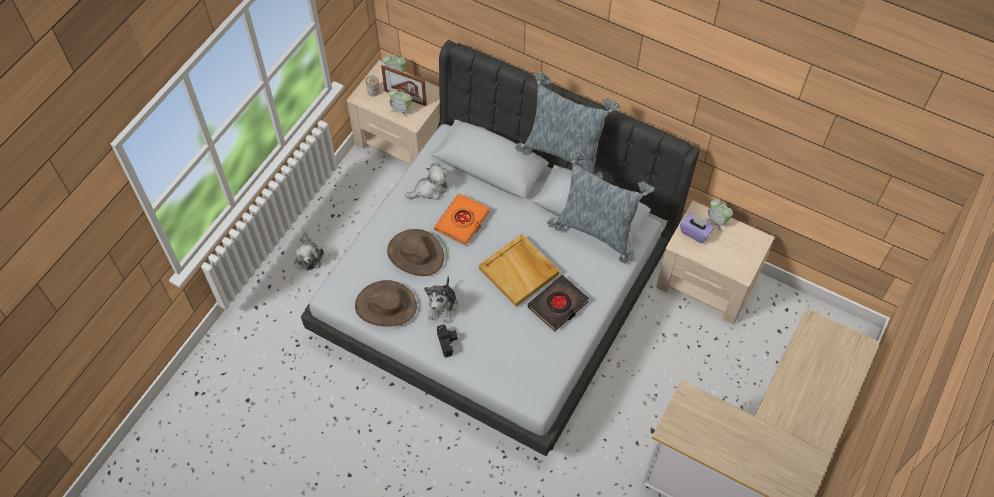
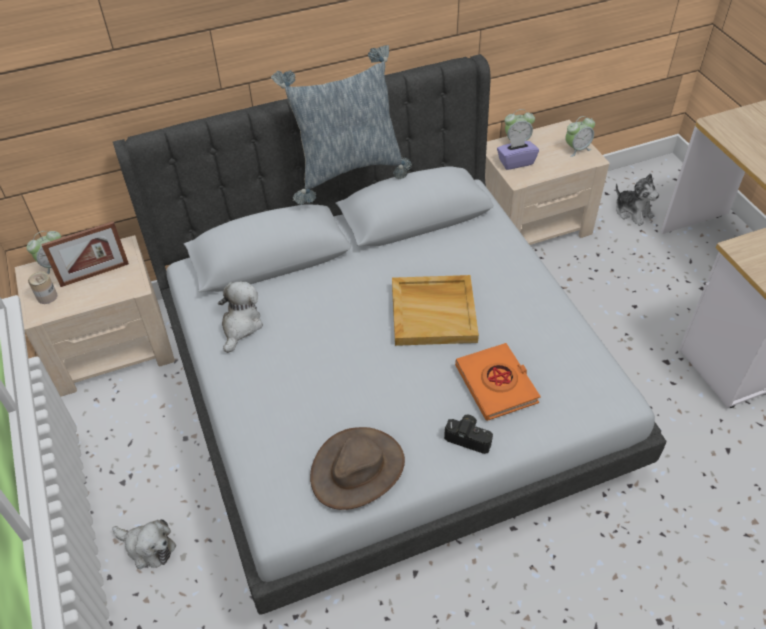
camera: 50 degrees left, 10 degrees down
brown hat [387,229,444,276] -> none
alarm clock [389,89,411,117] -> alarm clock moved to [565,116,595,157]
plush toy [424,276,458,323] -> plush toy moved to [616,173,659,226]
orange book [434,193,490,246] -> orange book moved to [455,343,541,421]
black book [527,275,589,332] -> none
pillow [547,151,655,264] -> none

